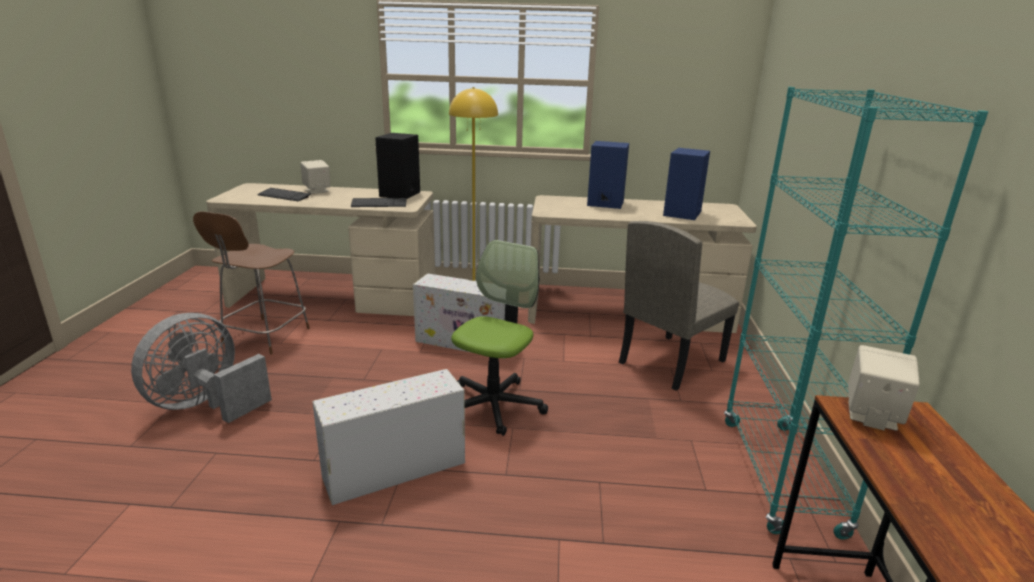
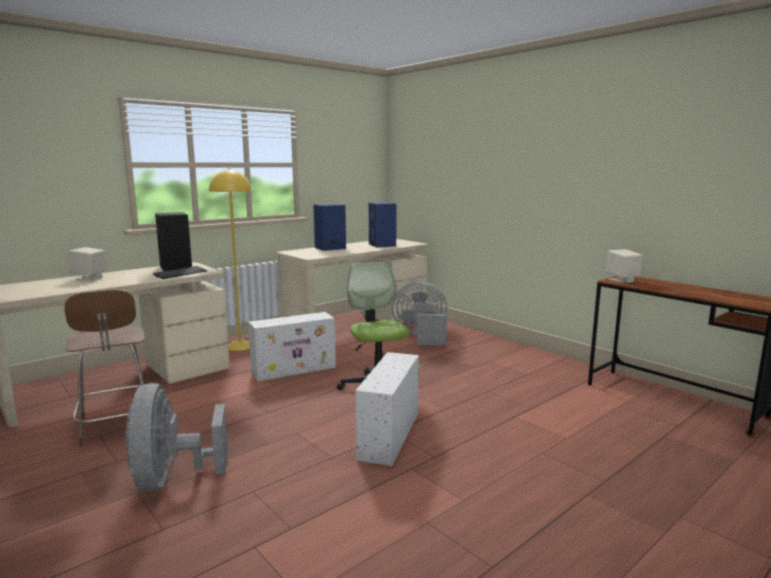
camera: 45 degrees left, 10 degrees down
keyboard [257,188,311,202] -> none
beige chair [619,221,739,391] -> grey fan [392,281,447,345]
turquoise bookcase [724,87,988,540] -> none

